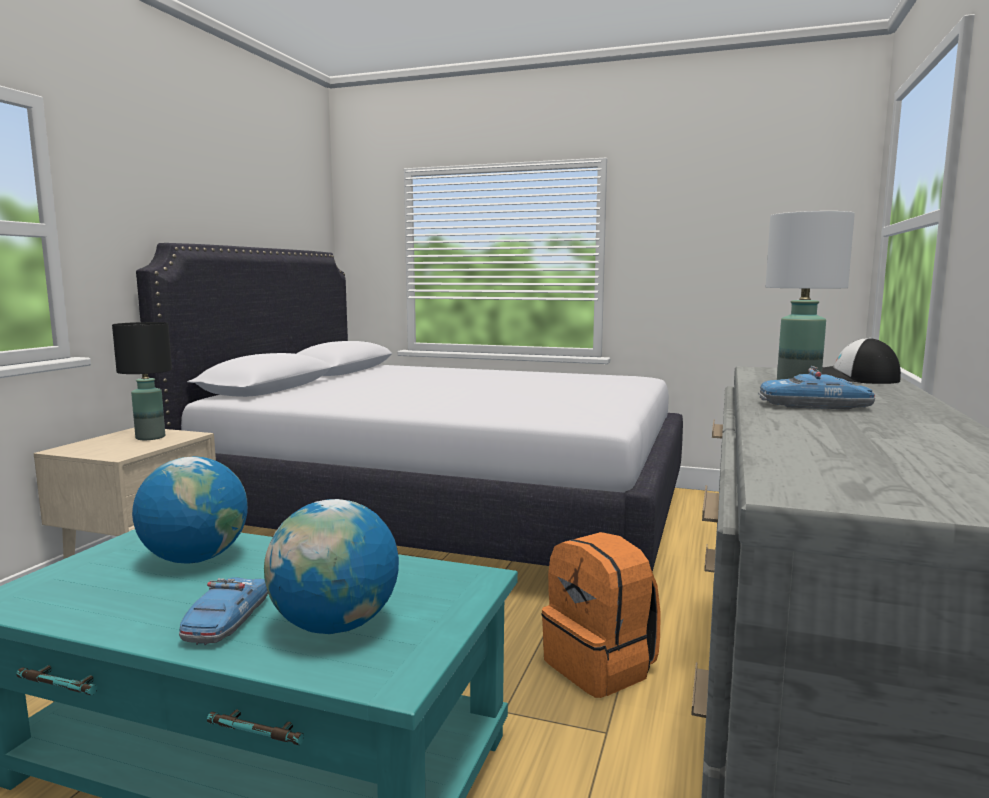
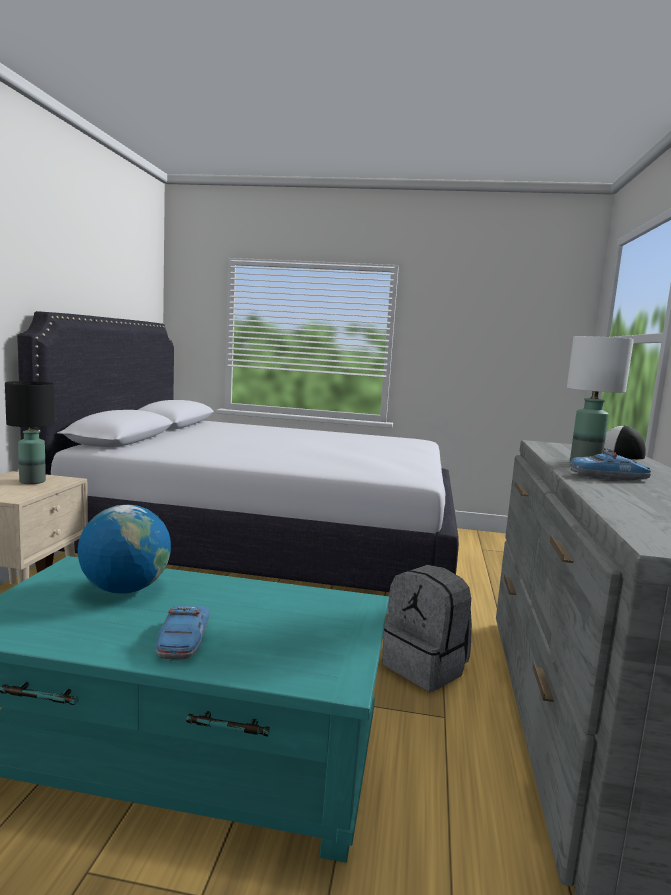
camera: 10 degrees left, 0 degrees up
globe [264,499,399,634] -> none
orange backpack [541,532,661,698] -> grey backpack [382,565,472,691]

